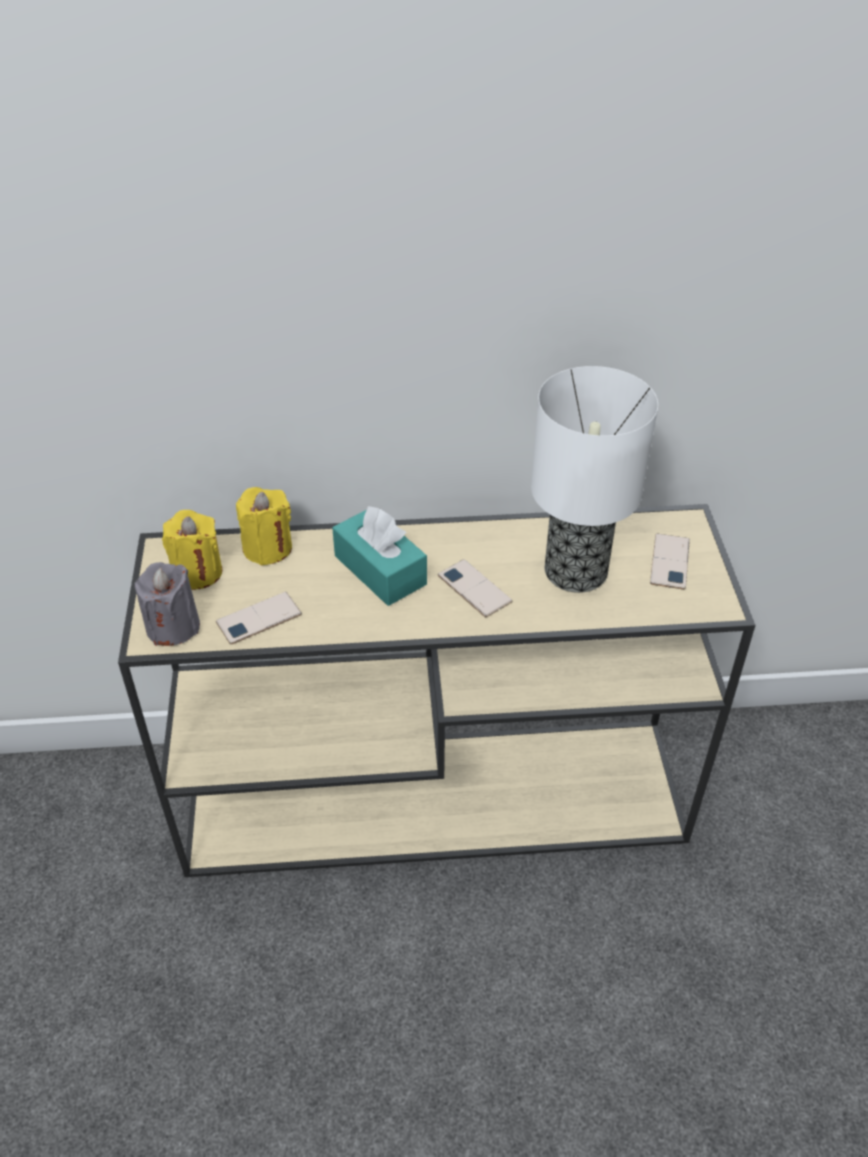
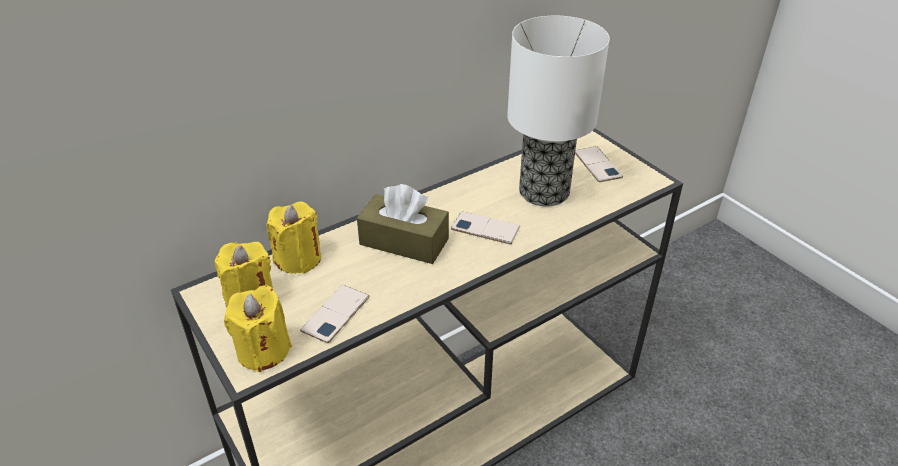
camera: 30 degrees left, 5 degrees down
grey candle [135,562,200,646] -> yellow candle [224,285,292,372]
turquoise tissue box [332,506,427,606] -> brown tissue box [357,184,449,264]

